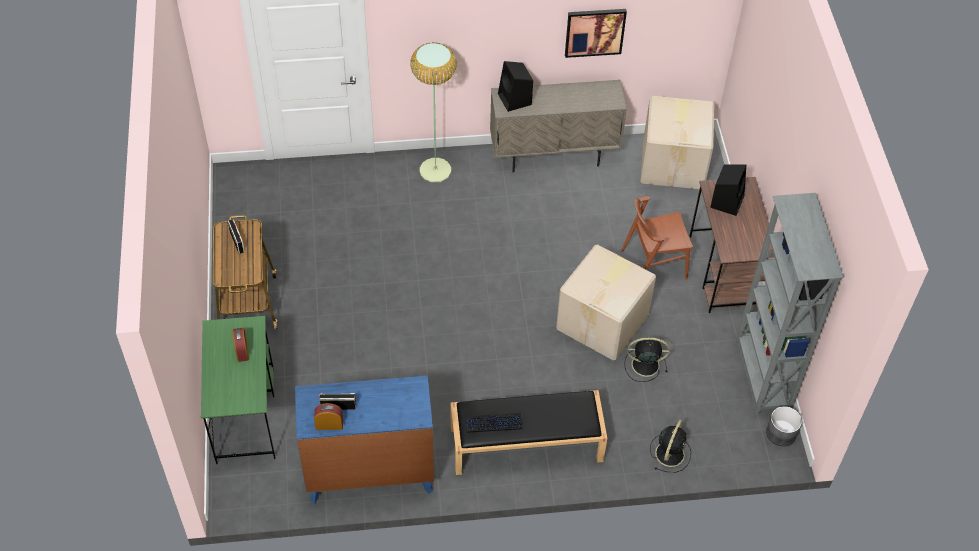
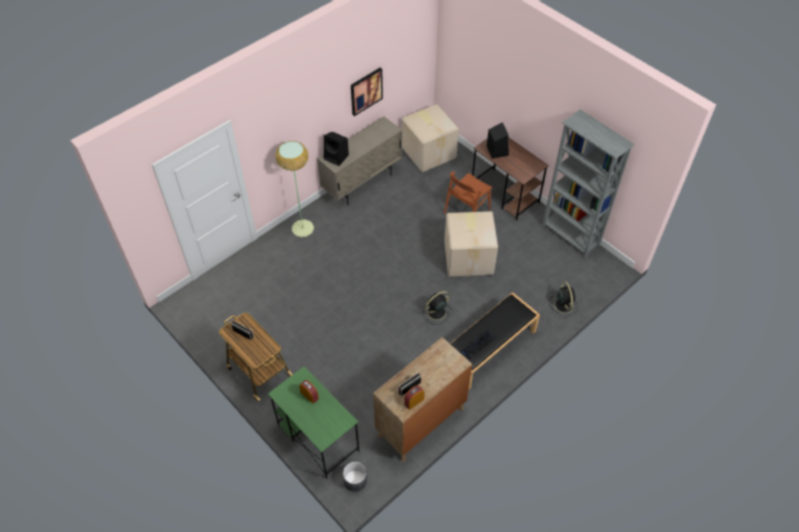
camera: 35 degrees left, 0 degrees up
blue dresser [295,376,434,504] -> brown dresser [373,337,472,462]
black fan [624,337,670,382] -> black fan moved to [422,291,451,325]
grey planter [766,406,802,446] -> grey planter moved to [343,462,367,492]

